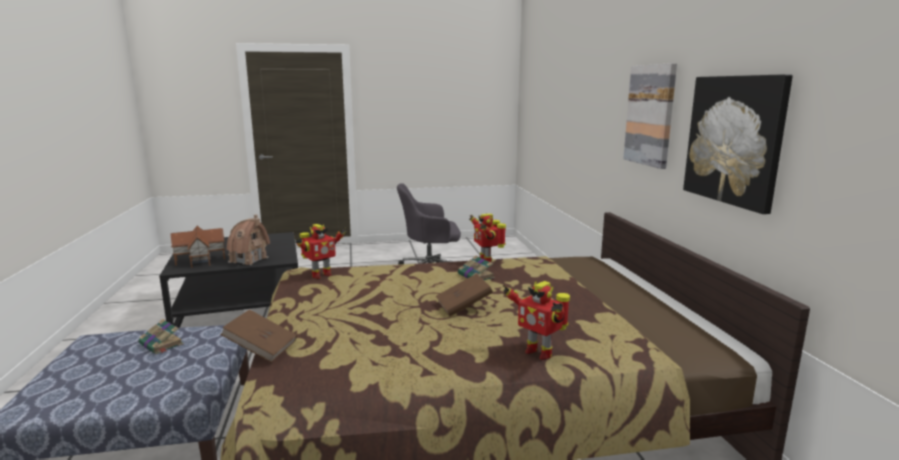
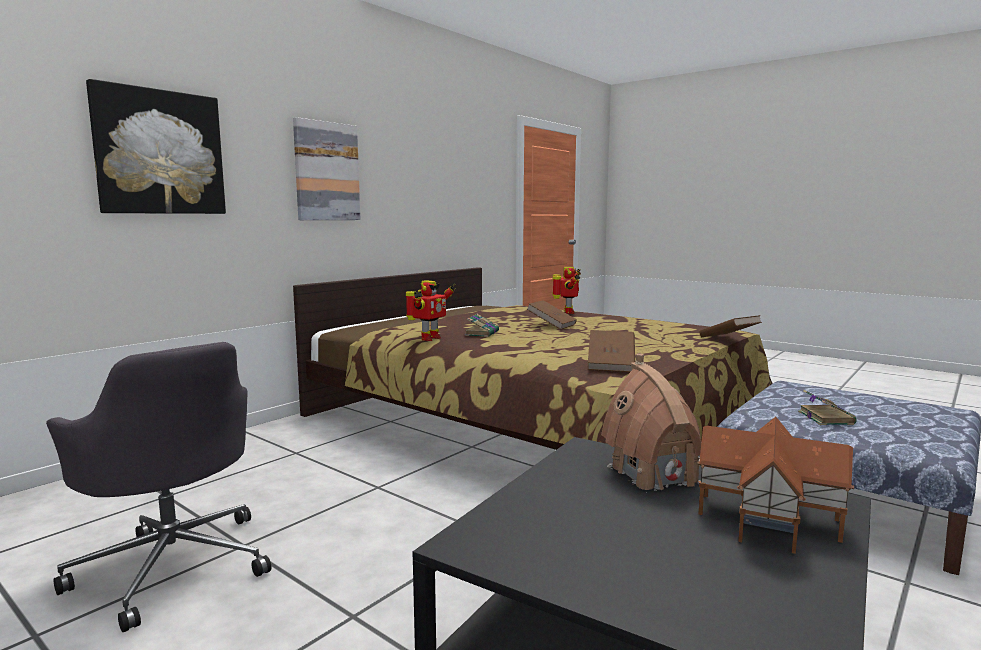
camera: 130 degrees left, 5 degrees down
toy robot [295,224,346,279] -> brown book [588,330,635,372]
picture [683,74,793,214] -> picture moved to [86,79,226,214]

